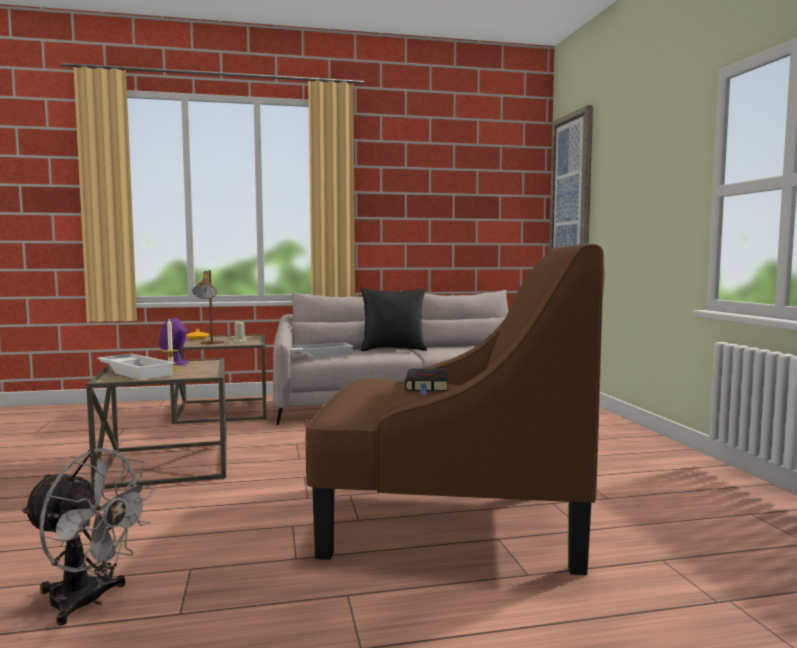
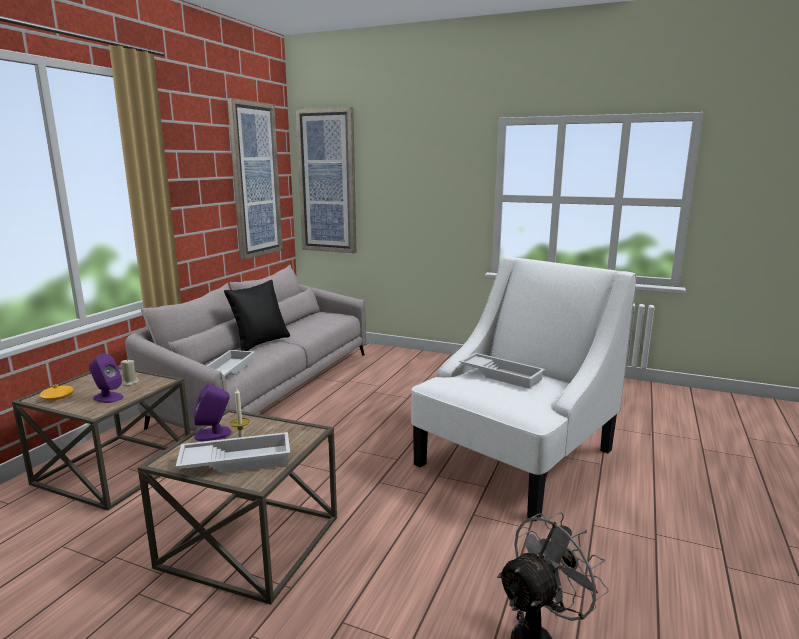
camera: 55 degrees left, 10 degrees up
brown table lamp [192,270,224,344] -> purple speaker [89,354,124,403]
brown armchair [306,244,605,575] -> white armchair [411,256,636,521]
black book [405,368,449,394] -> white tray [459,353,545,389]
none -> picture [227,98,283,260]

